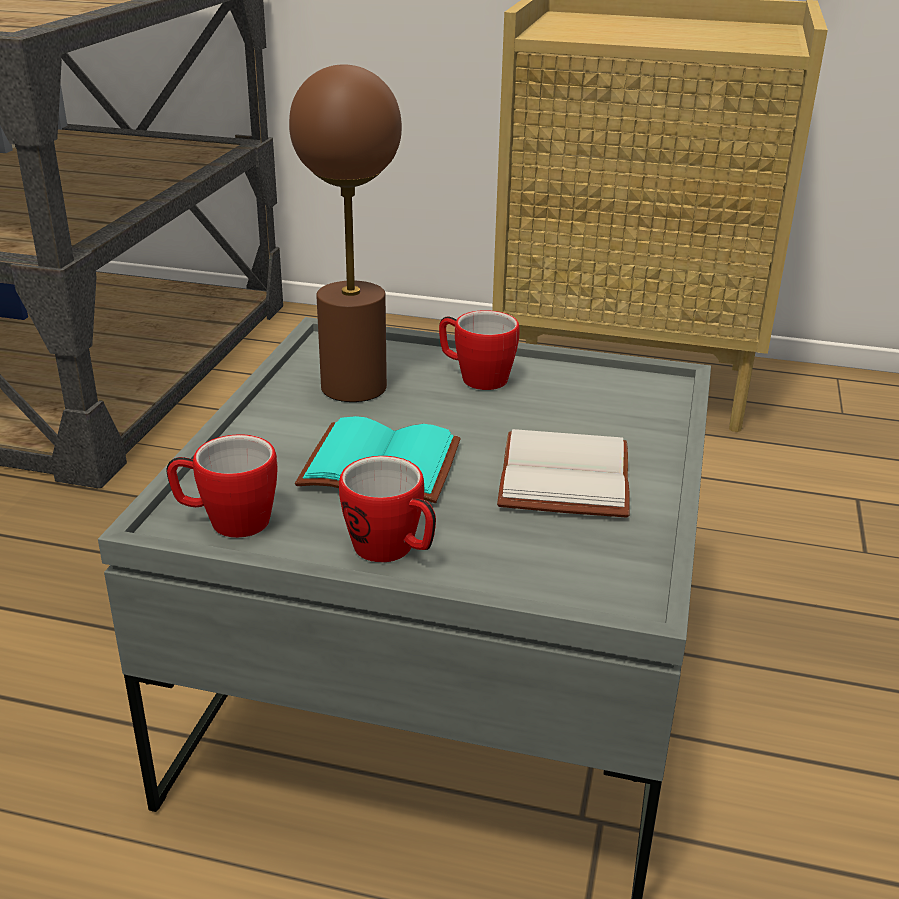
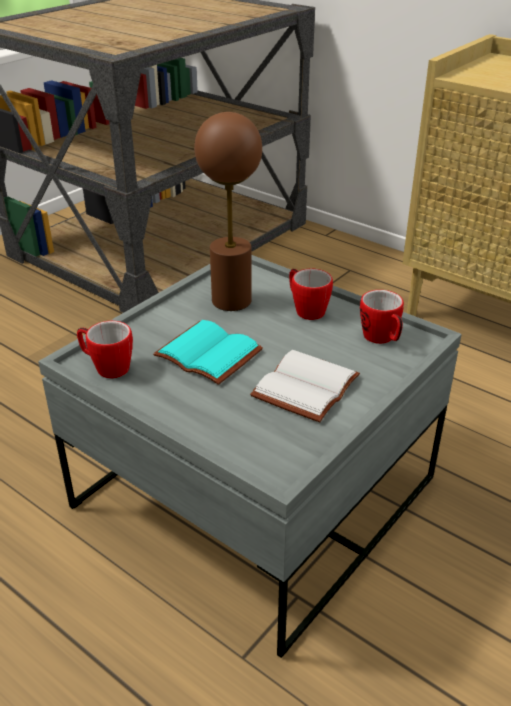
camera: 25 degrees right, 5 degrees up
mug [339,456,436,562] -> mug moved to [360,290,404,344]

